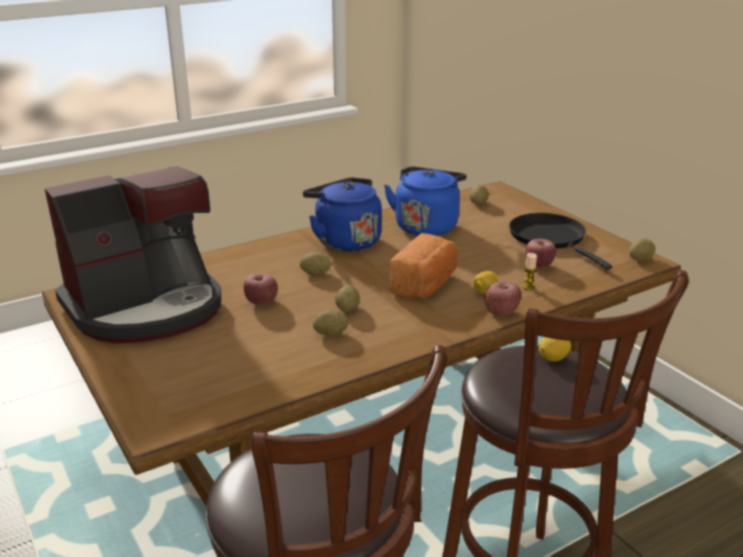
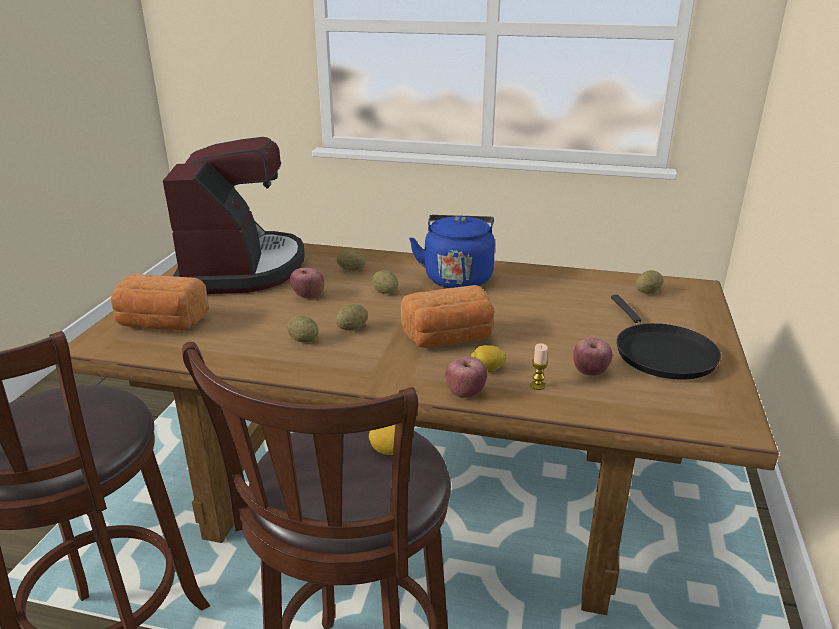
camera: 45 degrees right, 0 degrees up
coffee machine [45,166,221,343] -> coffee machine turned 105 degrees counterclockwise [163,137,305,294]
blue kettle [384,166,467,236] -> none
black frying pan [509,213,612,270] -> black frying pan turned 150 degrees clockwise [611,295,721,380]
potato [629,238,655,261] -> potato moved to [337,249,366,271]
none -> bread [110,274,209,330]

